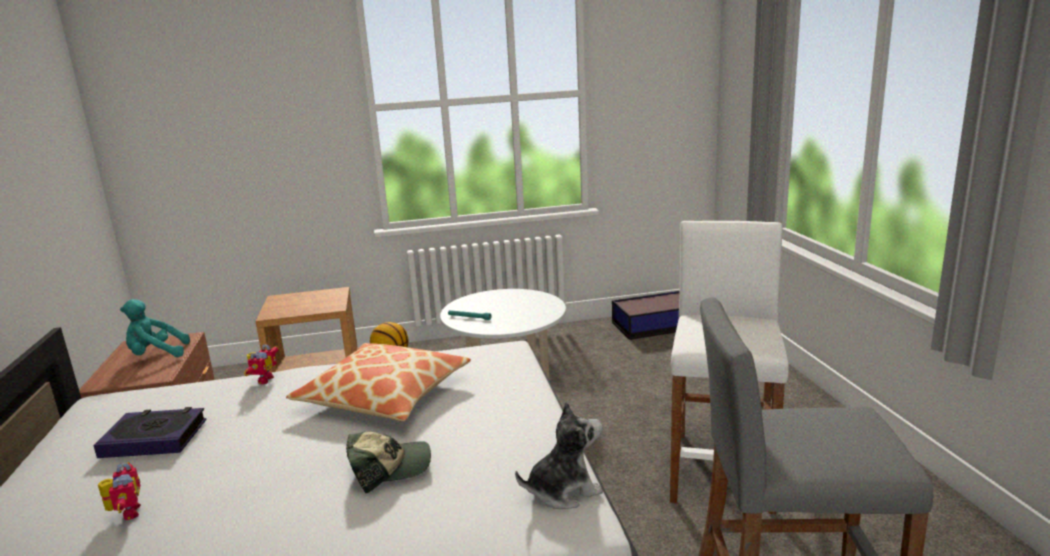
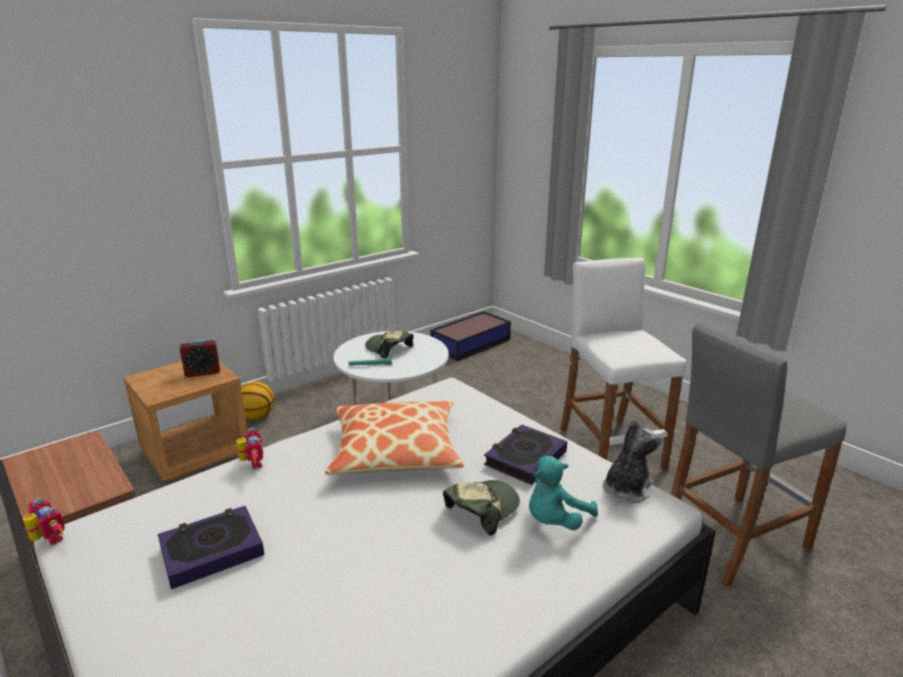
camera: 30 degrees left, 5 degrees up
toy robot [98,462,140,520] -> toy robot moved to [23,498,65,545]
turquoise plush toy [120,299,190,357] -> turquoise plush toy moved to [529,456,598,530]
none -> alarm clock [180,338,220,377]
none -> cap [365,331,413,359]
none -> book [484,424,567,485]

